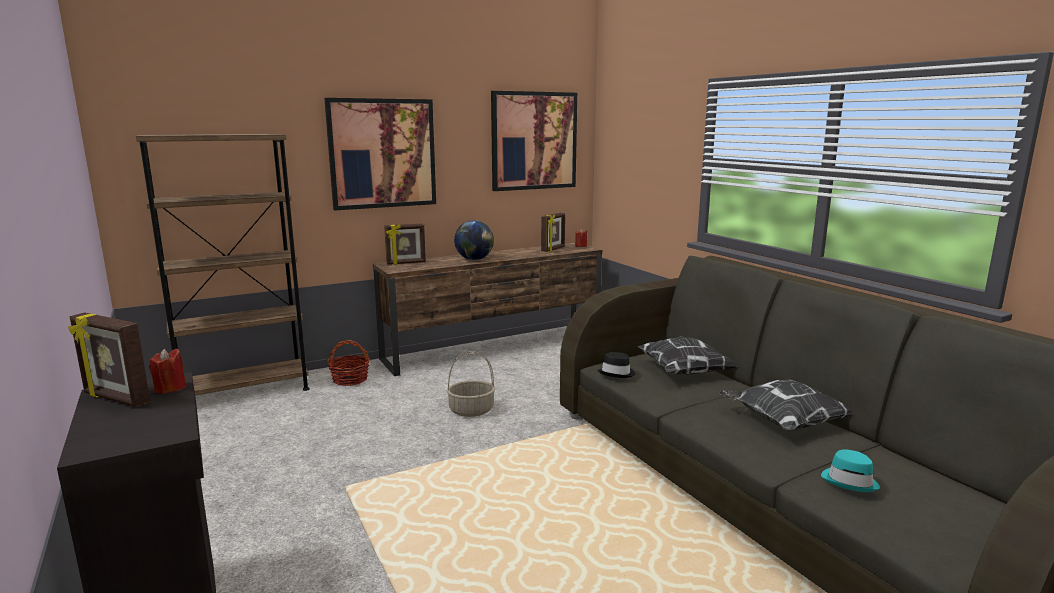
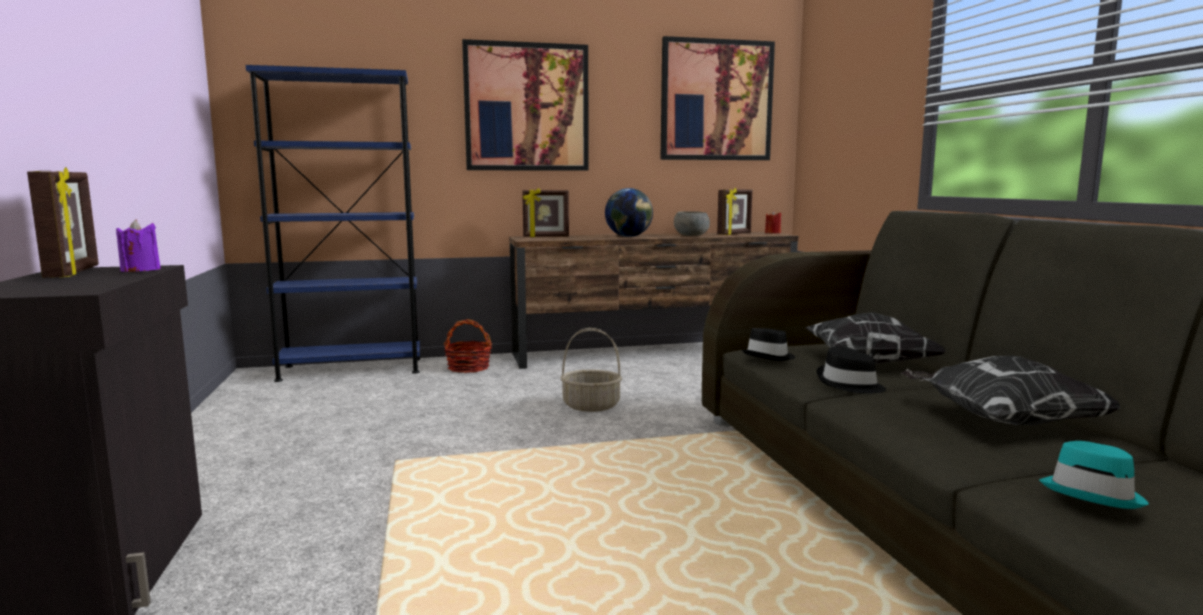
camera: 15 degrees right, 5 degrees down
picture frame [68,313,150,407] -> picture frame turned 150 degrees counterclockwise [27,167,99,278]
brown bookcase [136,134,310,396] -> blue bookcase [246,65,420,382]
red candle [149,349,187,394] -> purple candle [116,220,161,272]
none -> grey bowl [674,211,710,236]
none -> black hat [817,346,886,393]

